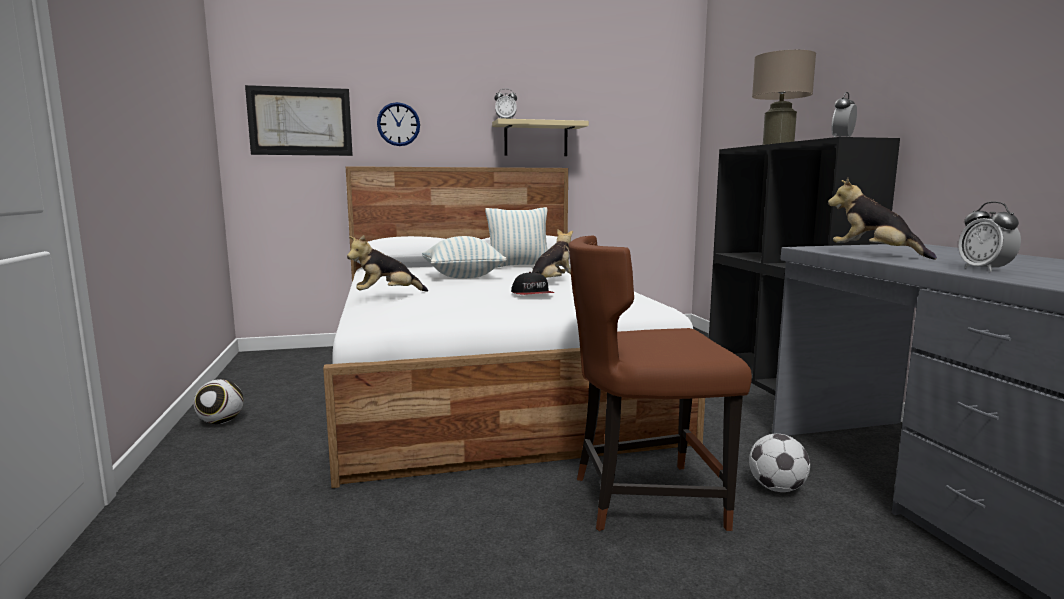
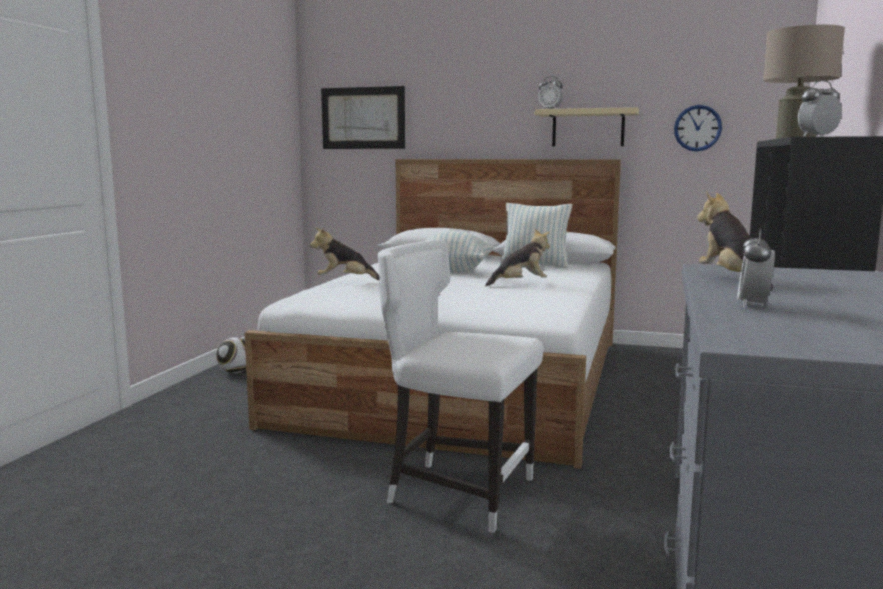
camera: 30 degrees right, 0 degrees up
wall clock [377,102,420,146] -> wall clock moved to [674,105,722,151]
cap [511,272,554,295] -> none
brown chair [568,235,752,531] -> white chair [378,240,543,533]
football [749,434,810,492] -> none

